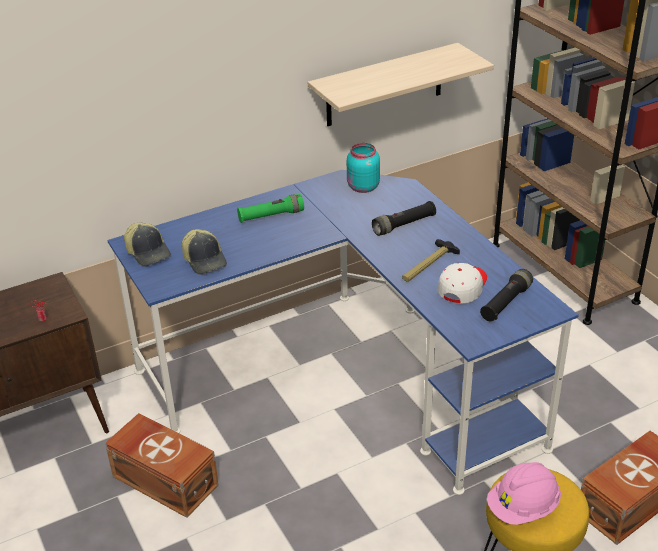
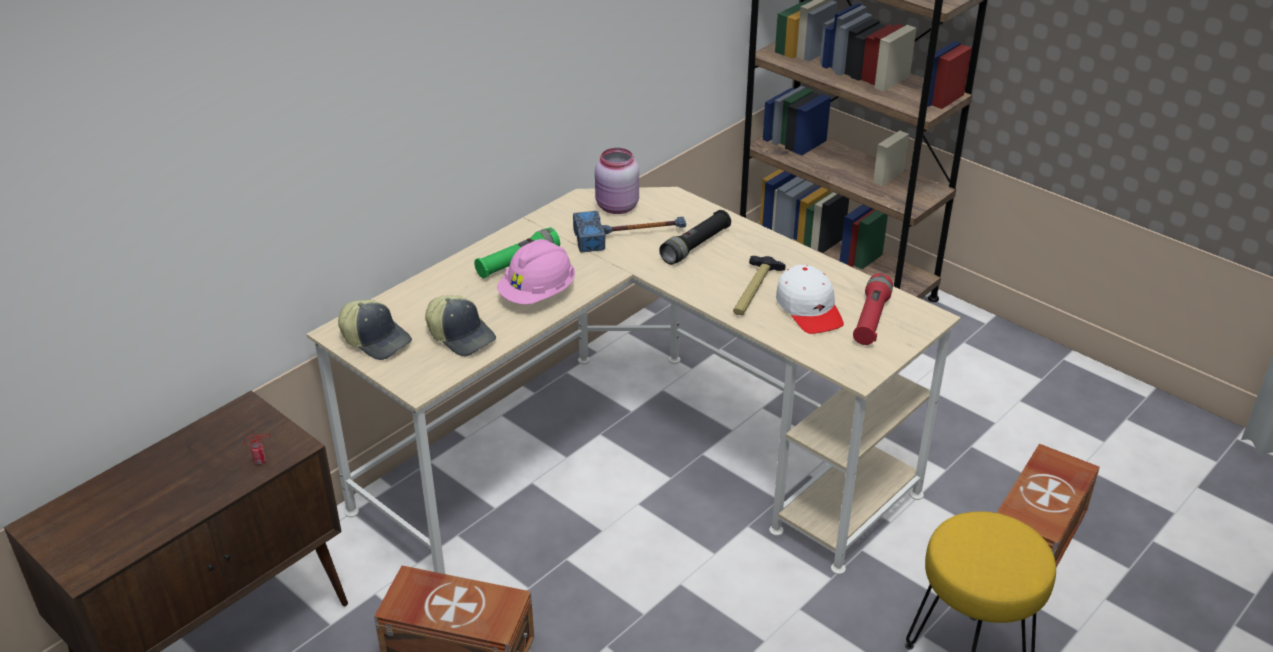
camera: 20 degrees left, 0 degrees up
blue desk [107,170,579,495] -> beige desk [307,187,961,574]
shelf [308,43,494,126] -> none
turquoise jar [347,143,380,193] -> pink jar [595,148,639,214]
white cap [438,263,487,303] -> white cap turned 150 degrees clockwise [776,265,844,334]
black flashlight [480,269,533,322] -> red flashlight [853,273,893,345]
pink hard hat [487,462,561,525] -> pink hard hat moved to [497,239,575,305]
none -> hammer [573,211,686,253]

